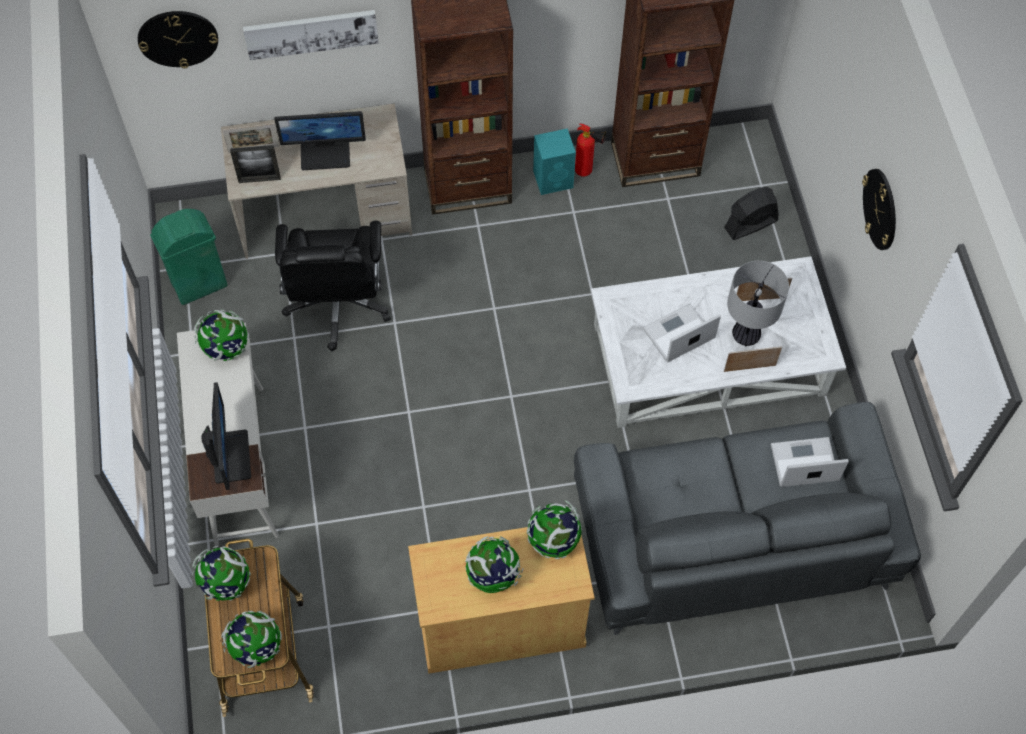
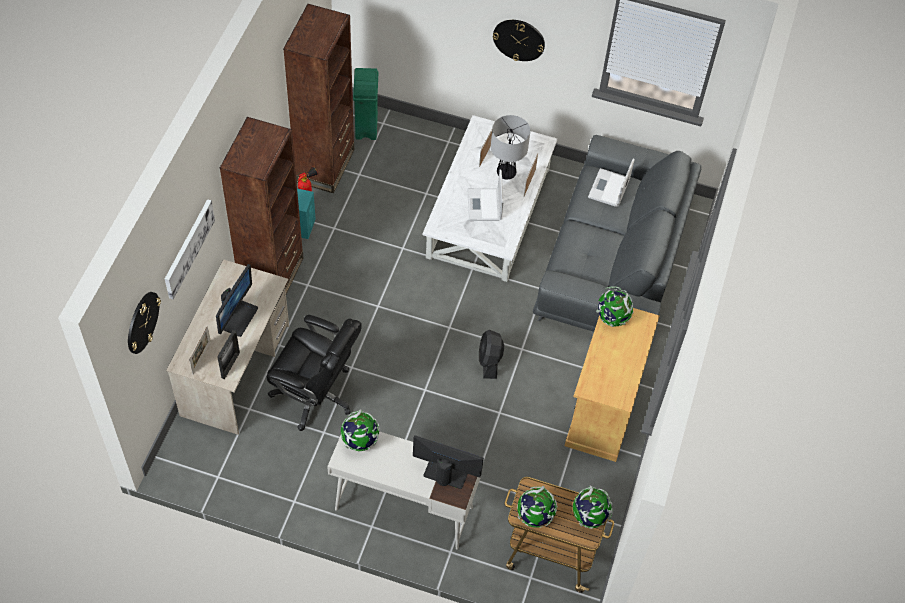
camera: 65 degrees left, 5 degrees down
green trash can [150,209,228,305] -> green trash can moved to [353,68,378,140]
globe [465,536,523,593] -> none
black fan [724,187,778,240] -> black fan moved to [479,330,504,379]

